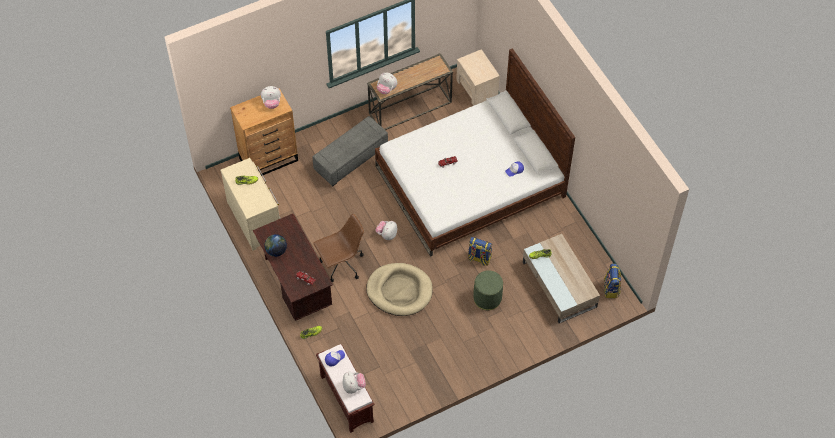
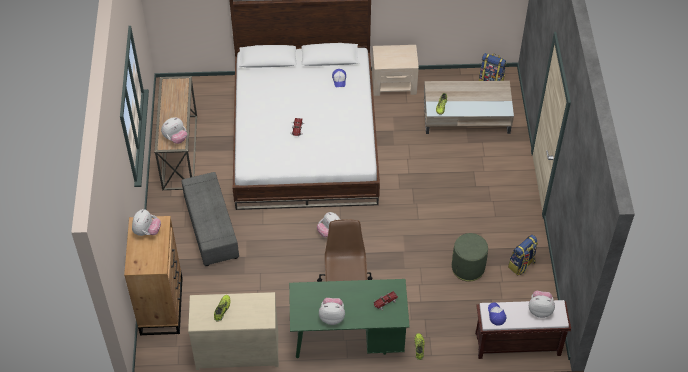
camera: 65 degrees left, 5 degrees down
brown desk [253,214,333,321] -> green desk [289,279,410,358]
globe [264,234,287,257] -> plush toy [319,298,345,325]
beige dog bed [366,263,432,316] -> none
beige nightstand [456,49,500,106] -> beige nightstand moved to [372,45,419,96]
backpack [468,237,492,266] -> backpack moved to [508,235,538,275]
green ottoman [473,270,503,310] -> green ottoman moved to [452,233,488,282]

